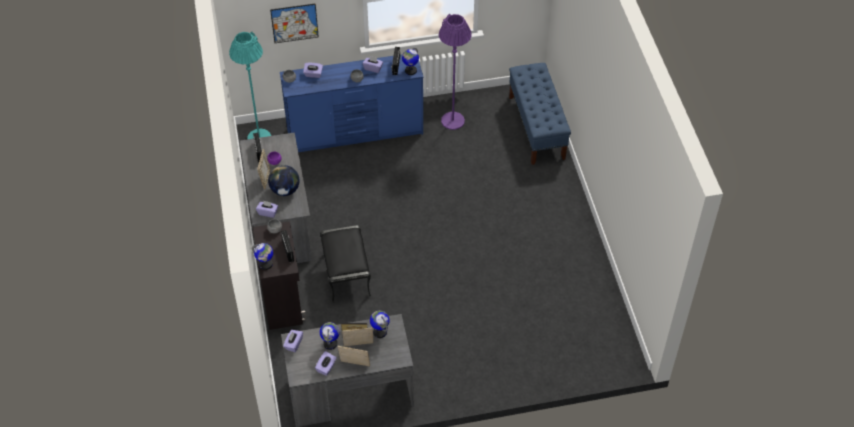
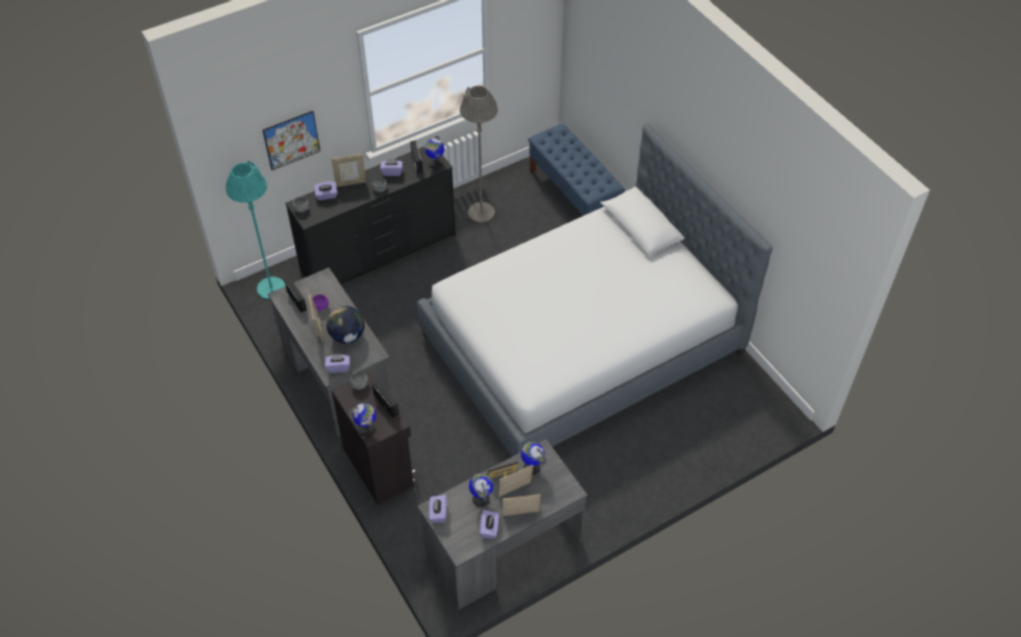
camera: 20 degrees left, 0 degrees up
blue dresser [280,54,423,152] -> black dresser [285,146,456,285]
black ottoman [320,225,371,303] -> none
purple floor lamp [439,14,472,130] -> grey floor lamp [460,86,498,223]
none -> picture frame [332,154,366,187]
none -> bed [417,123,772,457]

